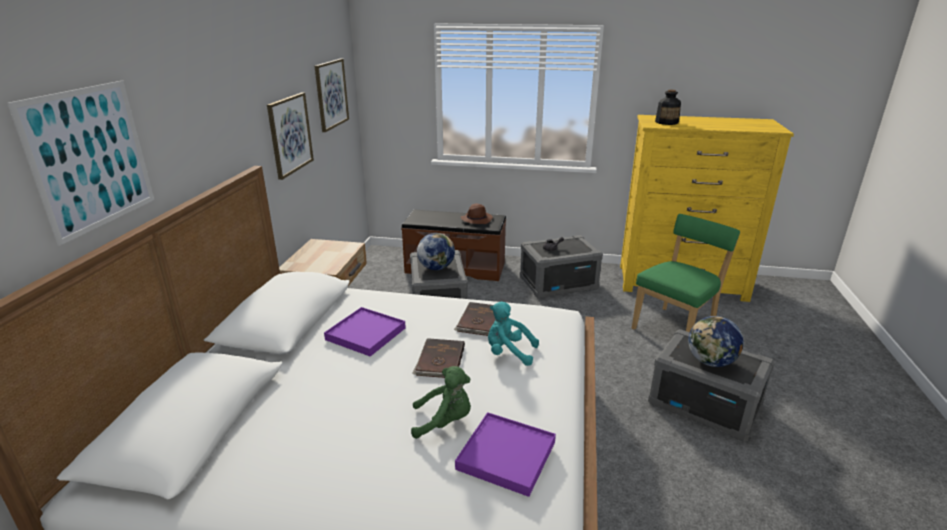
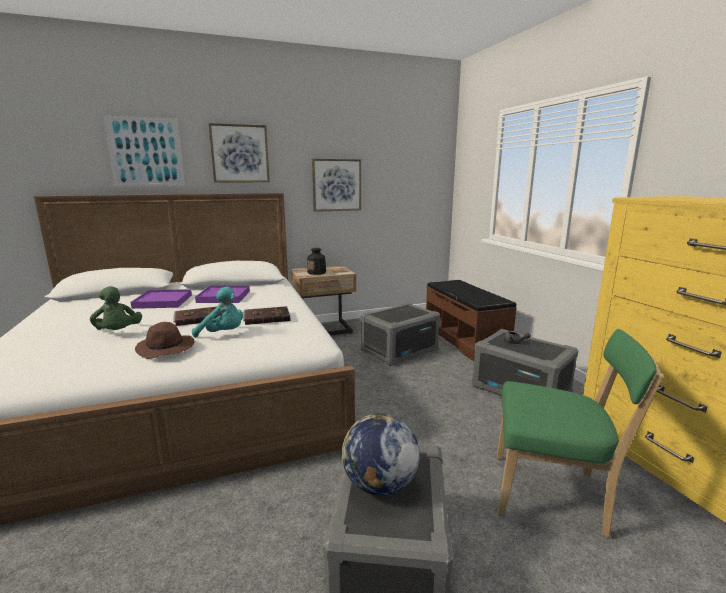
camera: 60 degrees right, 10 degrees down
picture [315,59,349,132] -> picture moved to [208,123,270,183]
globe [417,233,455,270] -> none
purple tray [455,412,556,497] -> purple tray moved to [131,289,192,309]
brown hat [461,203,493,224] -> brown hat moved to [135,322,194,359]
turquoise plush toy [488,302,539,366] -> turquoise plush toy turned 120 degrees clockwise [192,286,243,338]
bottle [655,90,681,125] -> bottle moved to [307,247,326,275]

